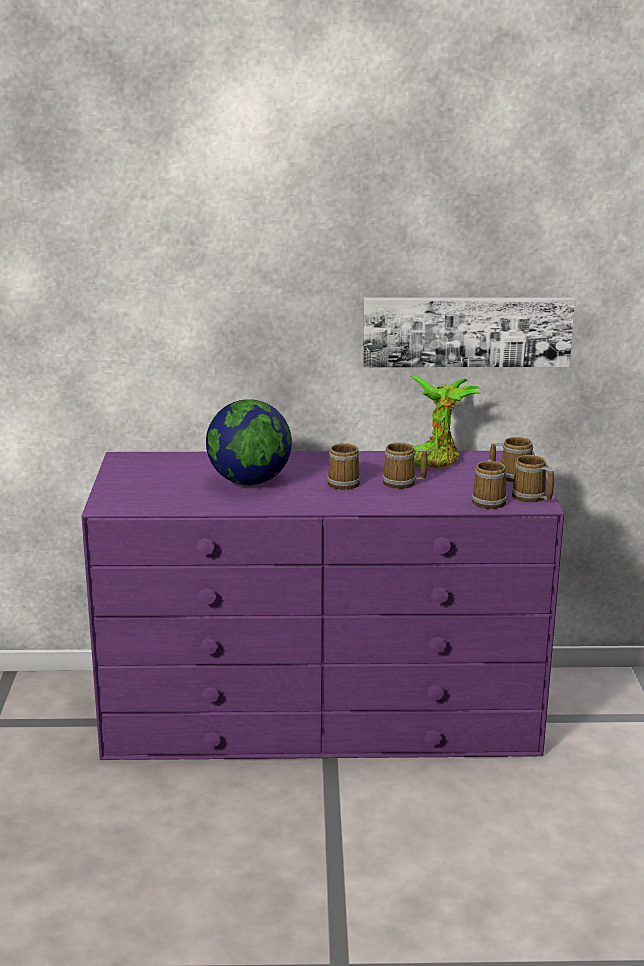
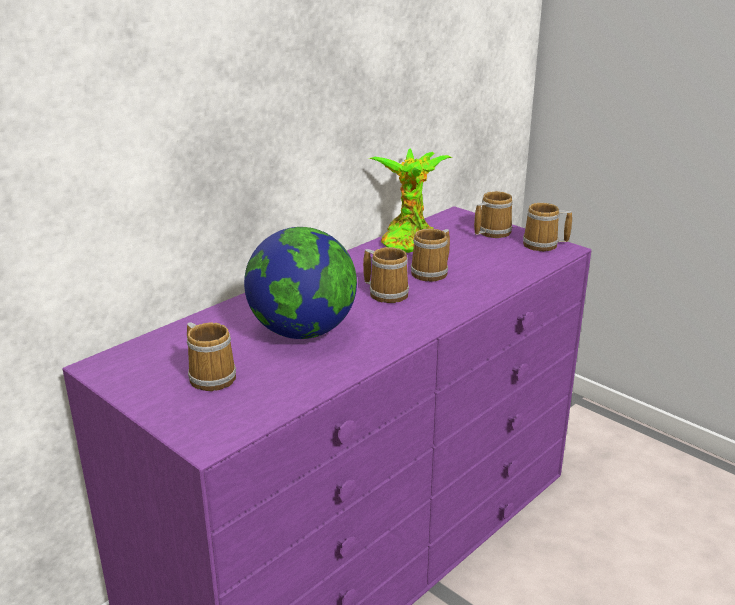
camera: 45 degrees left, 5 degrees up
picture [363,297,575,368] -> none
mug [472,459,507,509] -> mug moved to [187,322,236,391]

